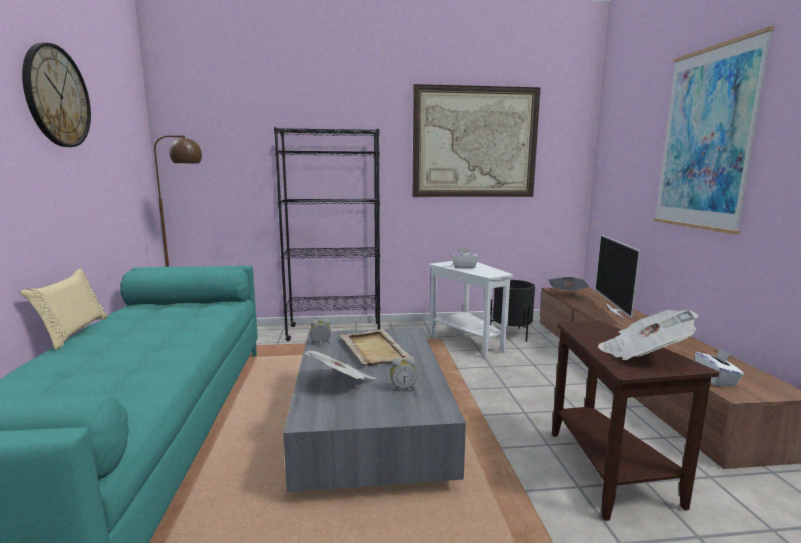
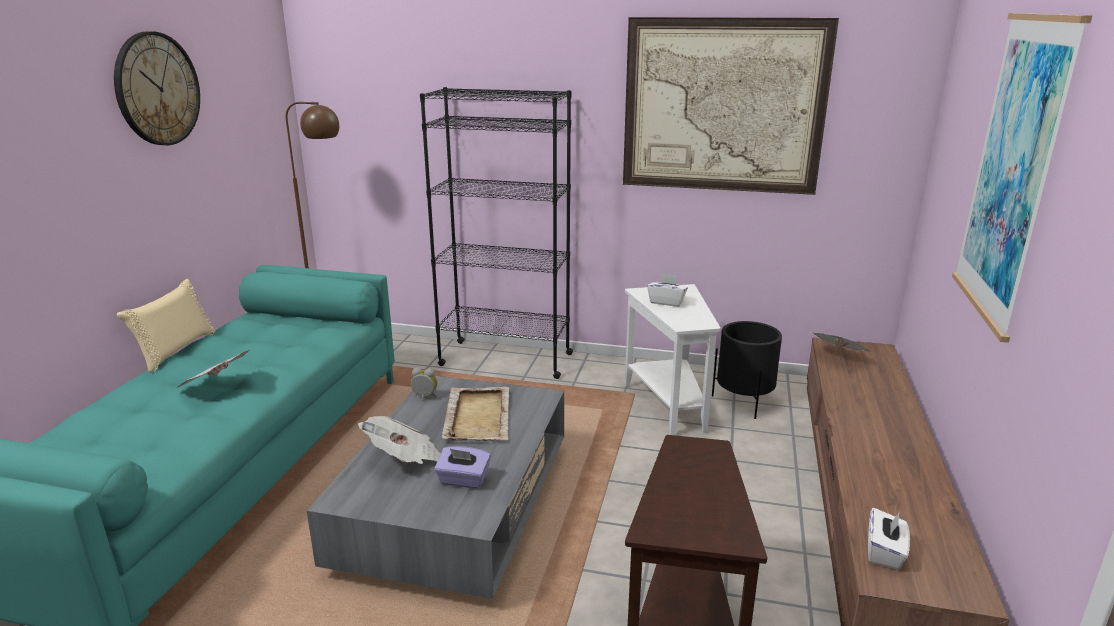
camera: 20 degrees right, 10 degrees up
alarm clock [390,358,417,391] -> purple tissue box [434,446,491,489]
television [595,235,640,319] -> none
newspaper [598,310,699,360] -> newspaper moved to [177,350,250,388]

